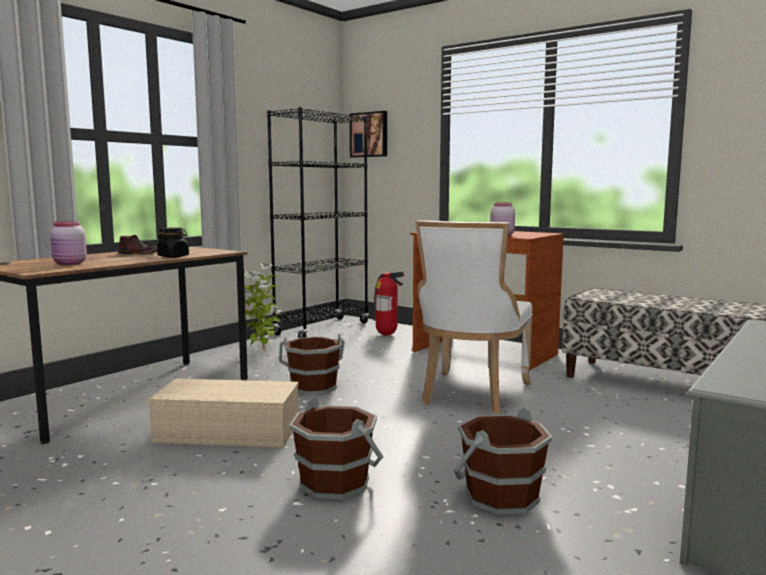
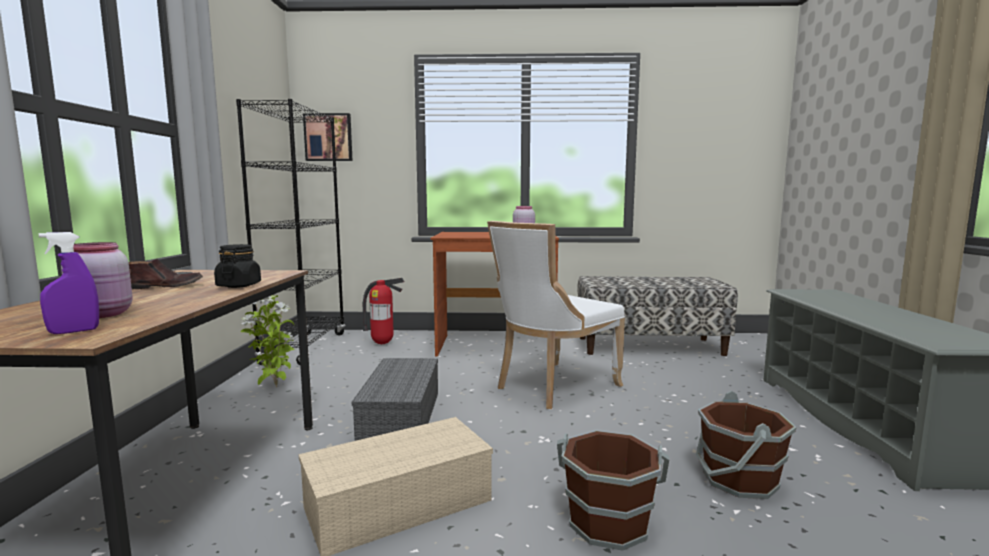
camera: 35 degrees left, 0 degrees up
brown bucket [279,334,345,395] -> grey storage box [352,358,438,441]
white chair [415,220,533,414] -> white chair turned 60 degrees clockwise [487,221,625,409]
none -> purple spray bottle [39,232,99,334]

